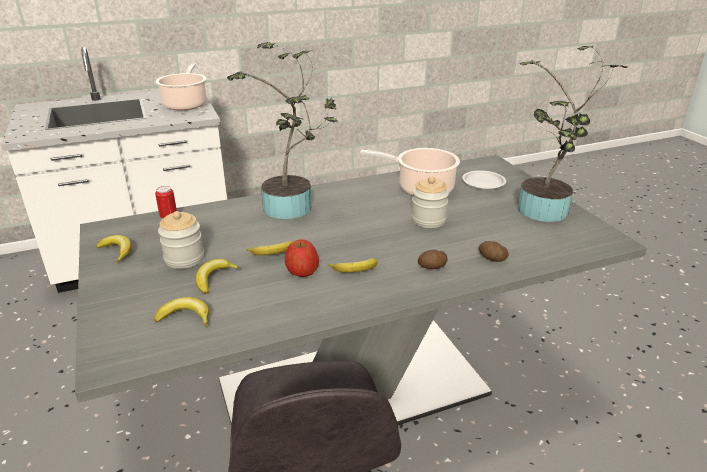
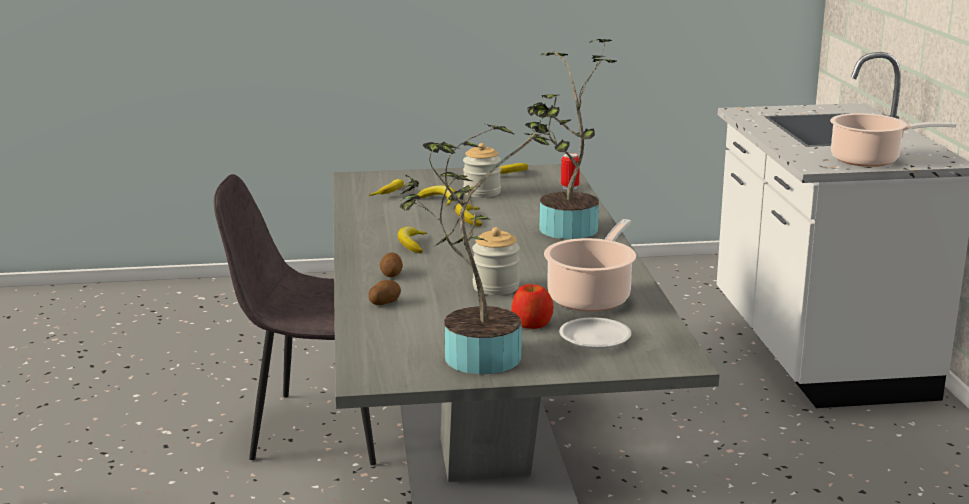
camera: 105 degrees right, 10 degrees down
apple [285,239,319,277] -> apple moved to [511,284,553,329]

